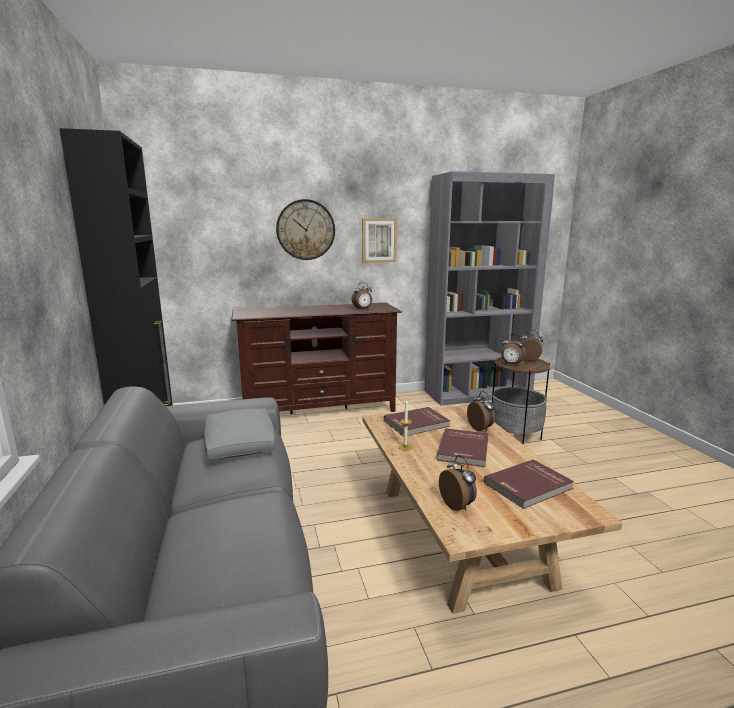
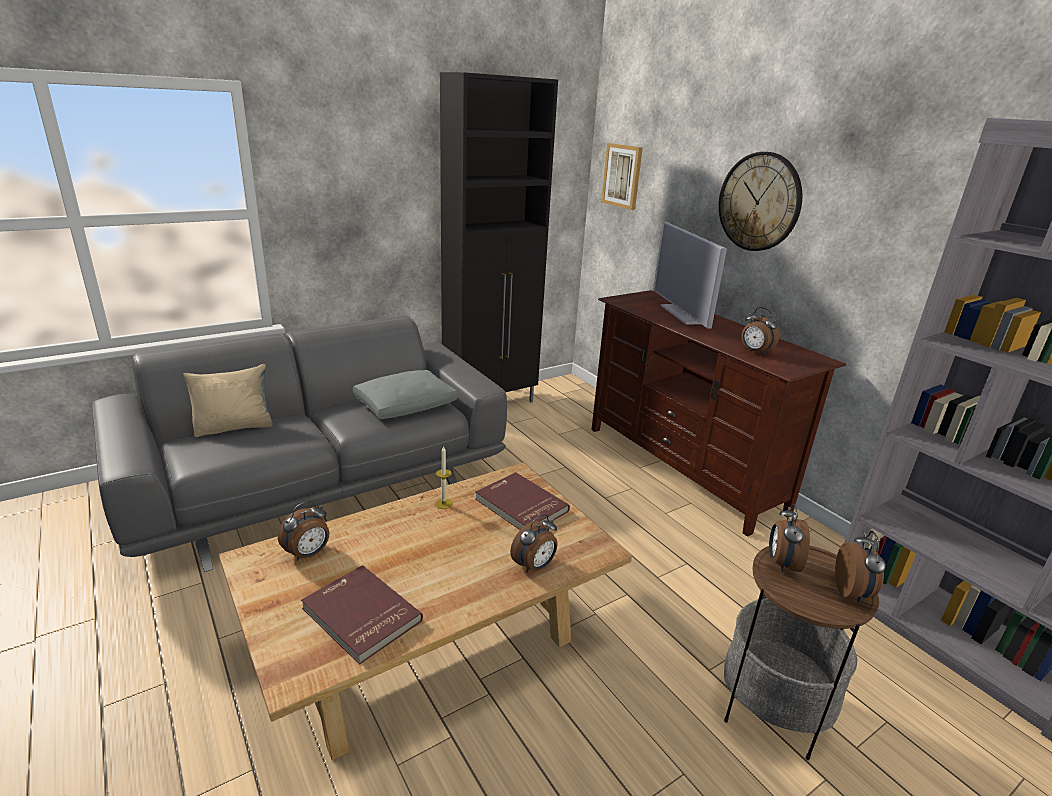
camera: 70 degrees right, 10 degrees up
picture [362,218,397,263] -> picture moved to [601,143,643,210]
red book [436,428,488,467] -> none
none -> beige pillow [183,364,273,437]
none -> television [653,222,727,329]

